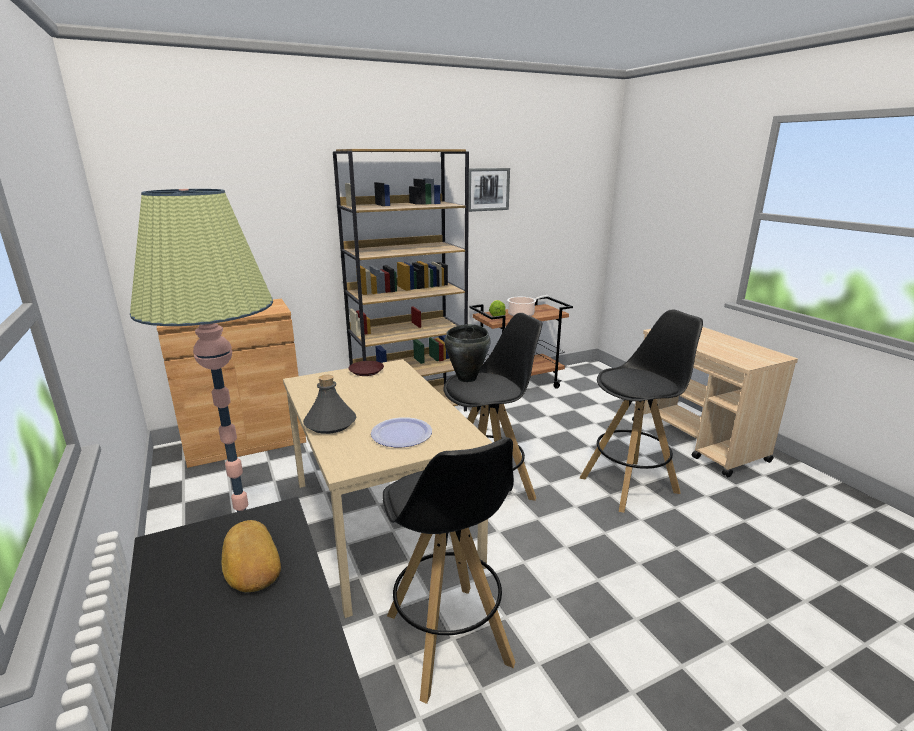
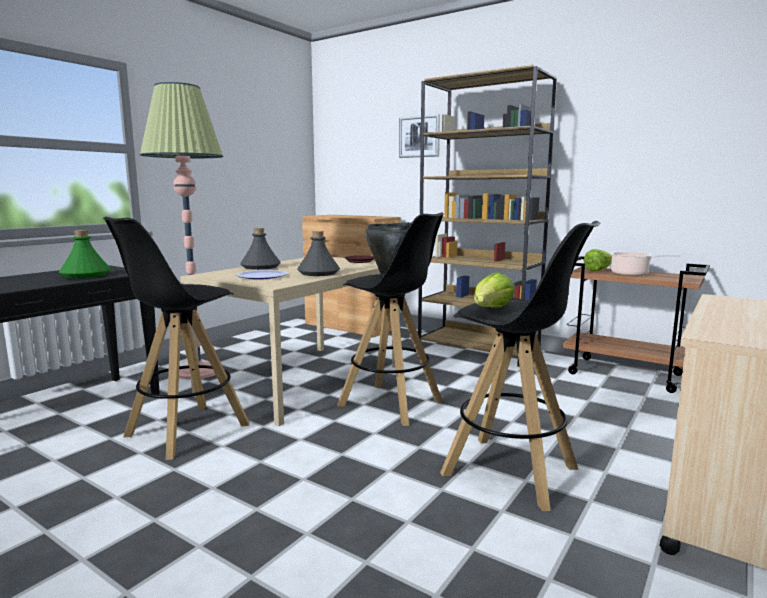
camera: 60 degrees right, 10 degrees down
bread [221,520,281,592] -> green bottle [59,230,111,278]
picture [469,168,510,212] -> picture moved to [399,114,440,158]
none -> grey bottle [297,231,340,276]
none -> lettuce [474,272,515,308]

